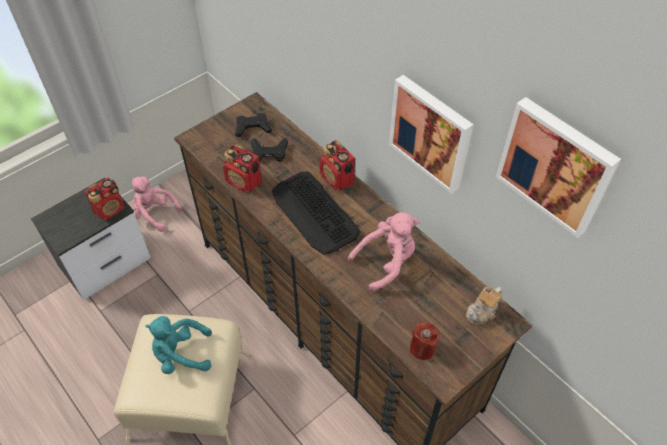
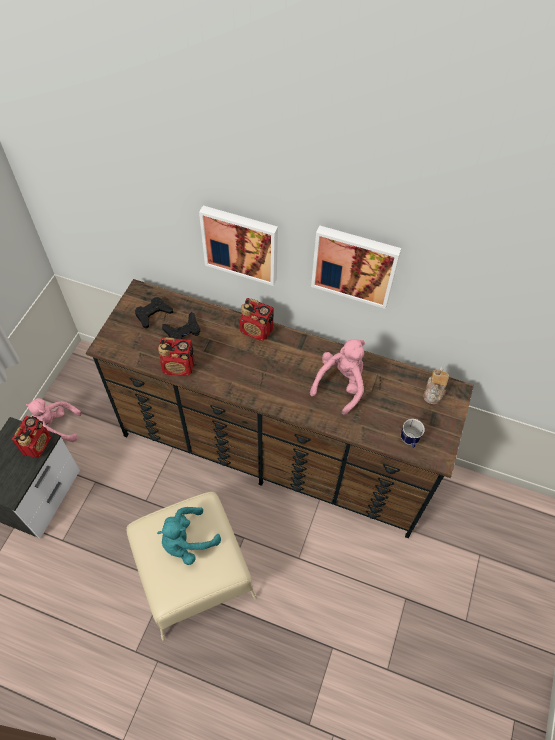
camera: 30 degrees left, 5 degrees up
keyboard [272,171,360,255] -> none
red candle [410,322,440,360] -> mug [401,419,425,448]
picture [496,97,621,238] -> picture moved to [199,205,278,286]

